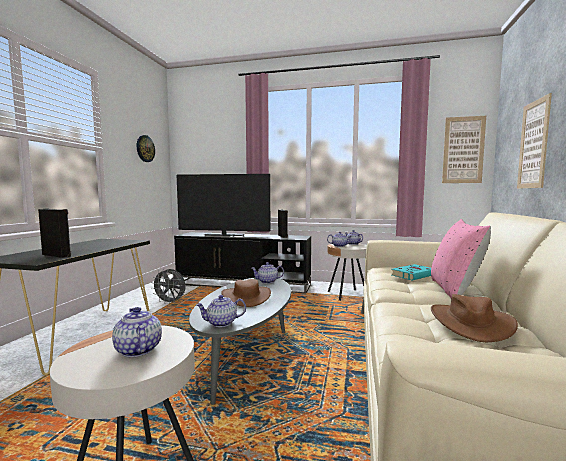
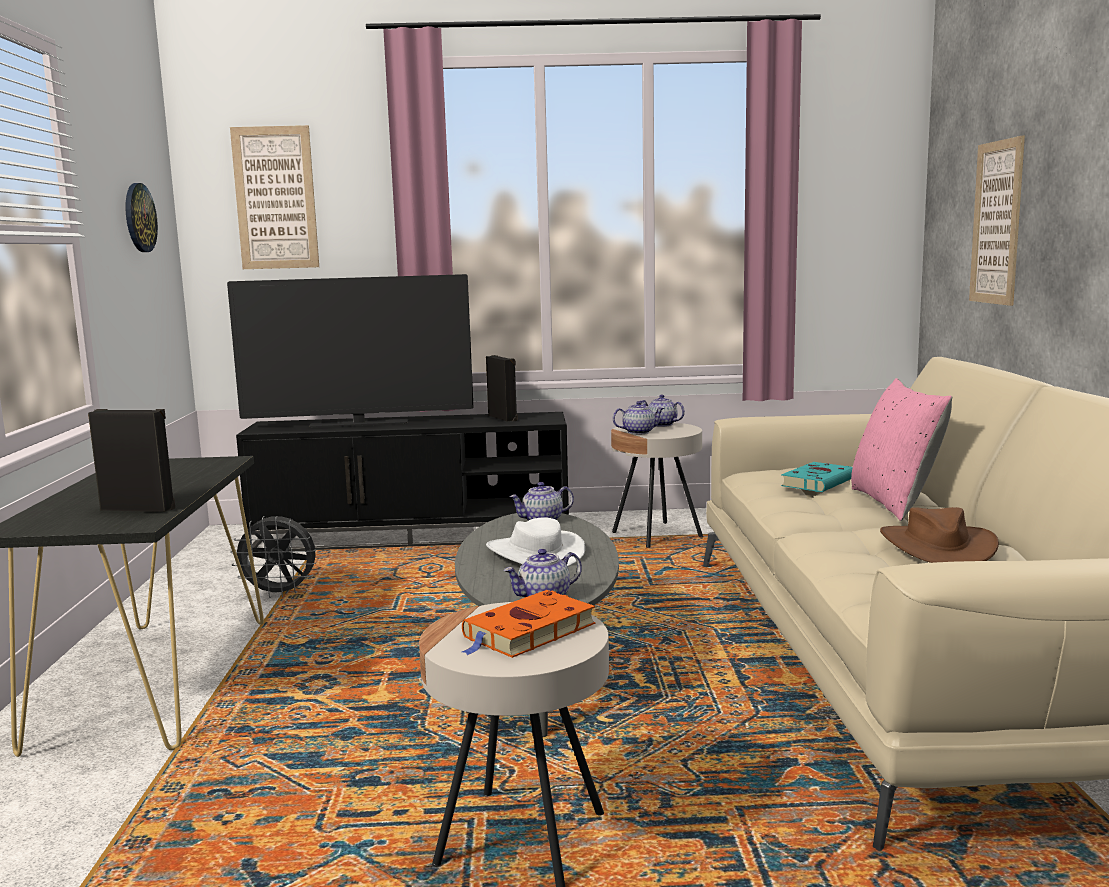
camera: 15 degrees left, 5 degrees up
teapot [112,307,162,358] -> orange book [462,590,595,658]
brown hat [221,279,271,307] -> white hat [486,517,585,567]
picture [442,116,486,183] -> picture moved to [230,125,319,269]

